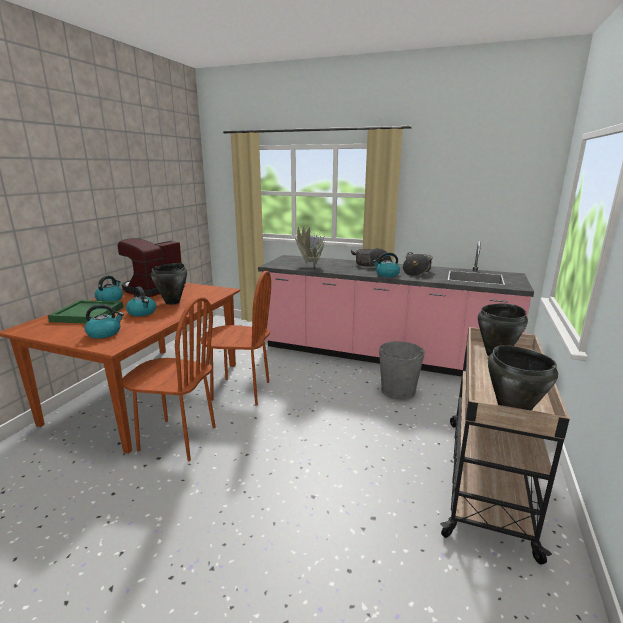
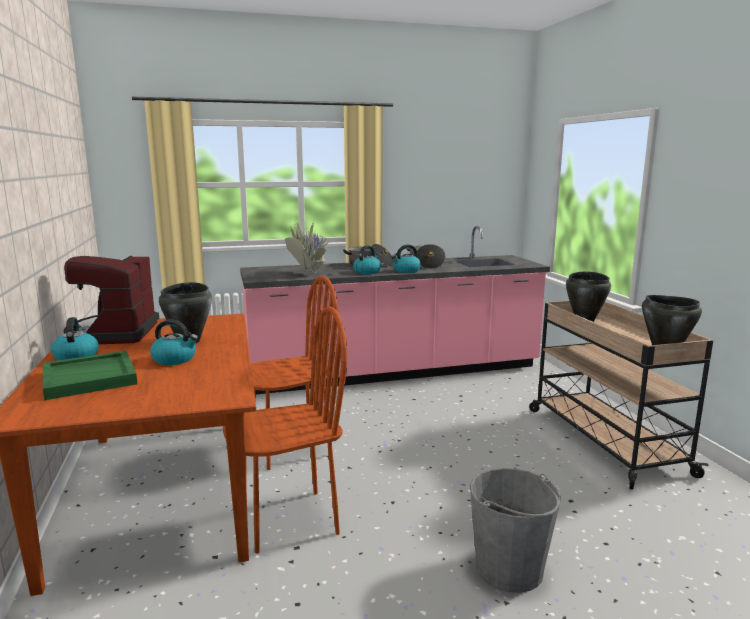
camera: 35 degrees left, 5 degrees down
kettle [85,304,124,339] -> kettle moved to [353,245,381,274]
grey bucket [379,341,425,400] -> grey bucket moved to [470,468,561,593]

